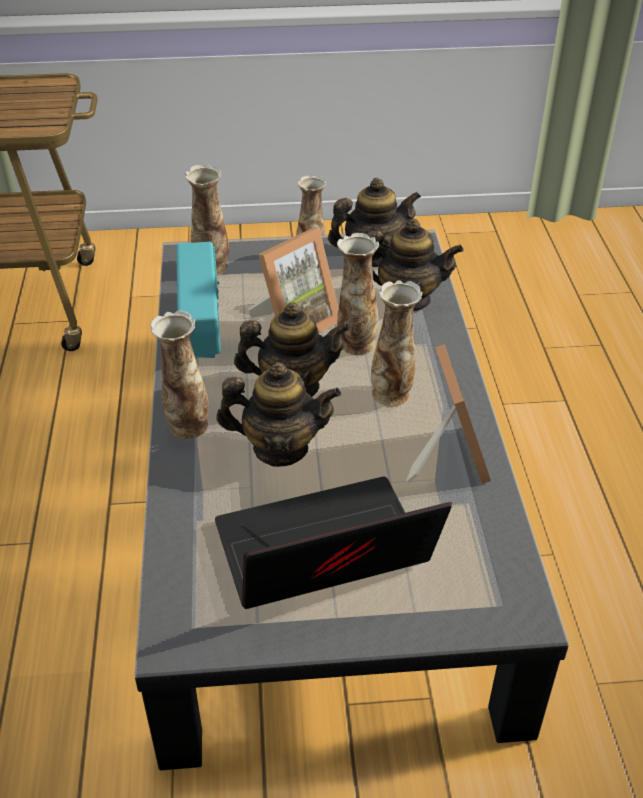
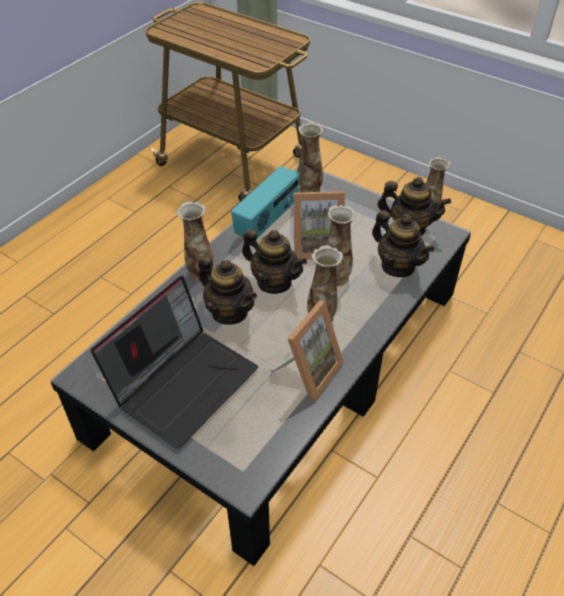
camera: 40 degrees right, 5 degrees up
laptop [215,477,452,609] -> laptop turned 105 degrees clockwise [91,276,258,449]

